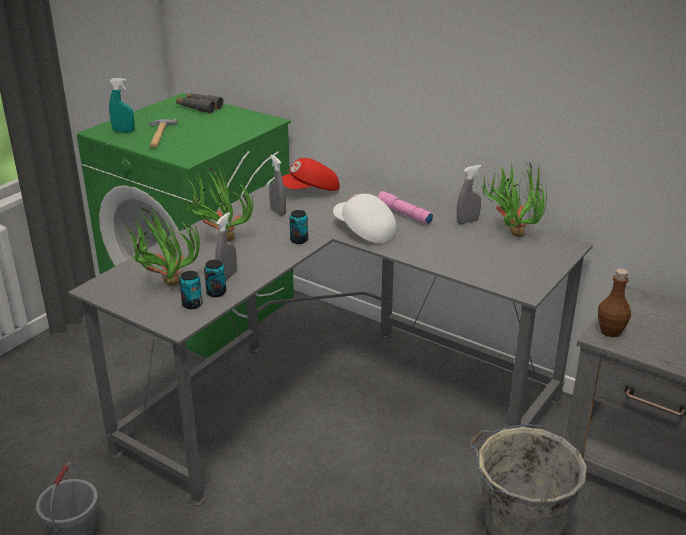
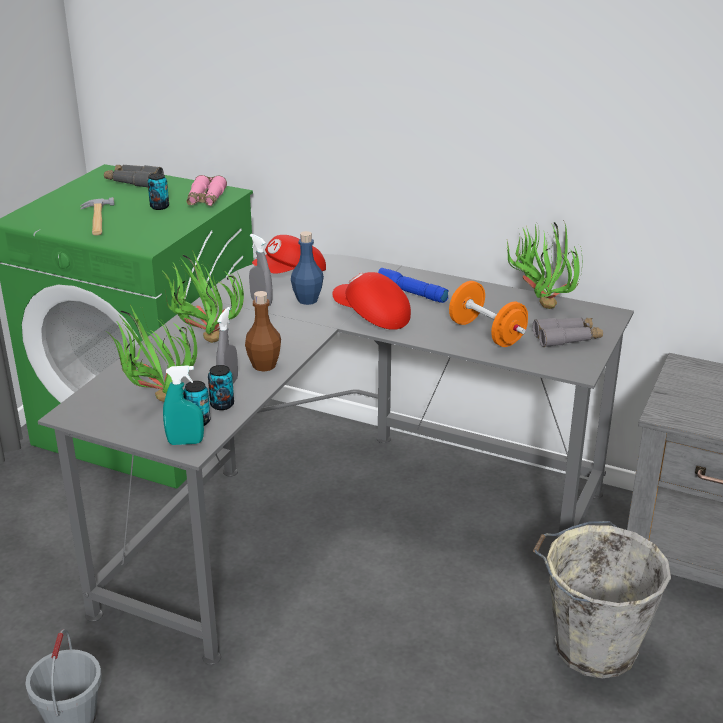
camera: 10 degrees left, 0 degrees up
turquoise spray bottle [109,78,135,133] -> turquoise spray bottle moved to [163,365,204,445]
can [290,210,308,244] -> can moved to [147,173,169,210]
white cap [333,193,396,243] -> red cap [332,272,411,330]
pink flashlight [377,191,433,224] -> blue flashlight [378,268,449,303]
grey spray bottle [457,165,482,224] -> none
brown bottle [598,269,631,337] -> brown bottle moved to [245,291,281,372]
none -> pink binoculars [187,175,227,206]
none -> blue bottle [291,231,324,305]
none -> orange dumbbell [449,281,528,347]
none -> grey binoculars [533,318,603,347]

